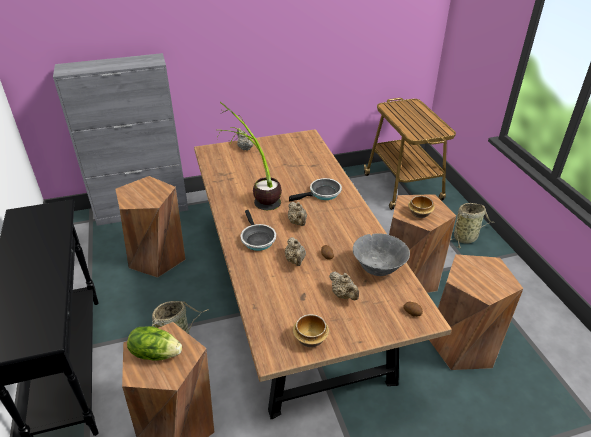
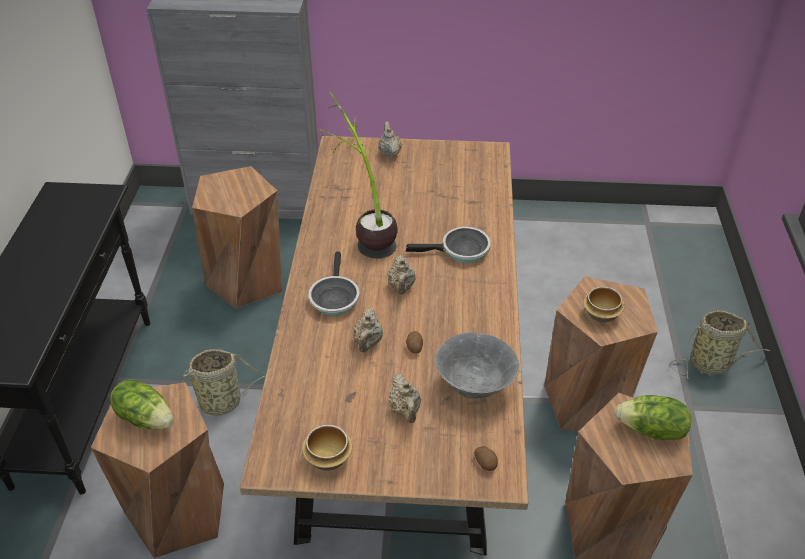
camera: 20 degrees right, 5 degrees up
cart [364,98,456,210] -> none
none -> lettuce [616,395,691,440]

